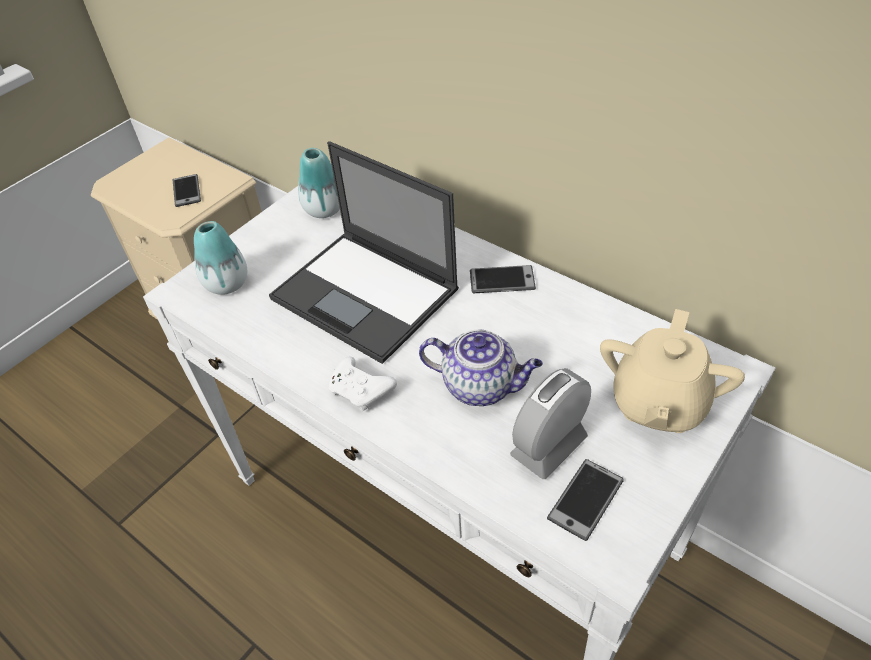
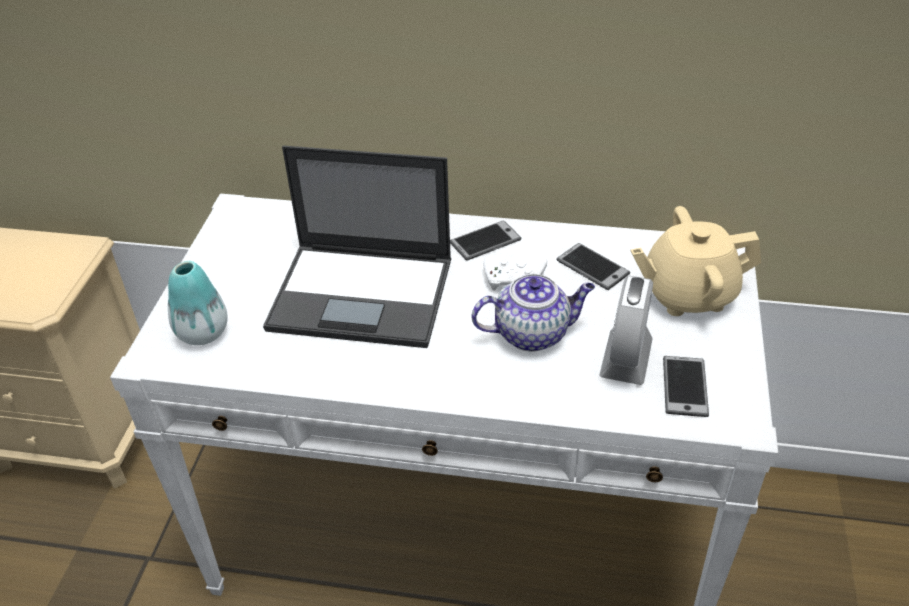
camera: 30 degrees left, 5 degrees down
phone [173,174,201,207] -> phone moved to [557,243,630,290]
vase [298,148,340,218] -> none
white game controller [328,357,397,411] -> white game controller moved to [483,255,547,291]
beige teapot [600,309,745,433] -> beige teapot turned 90 degrees clockwise [630,206,761,316]

